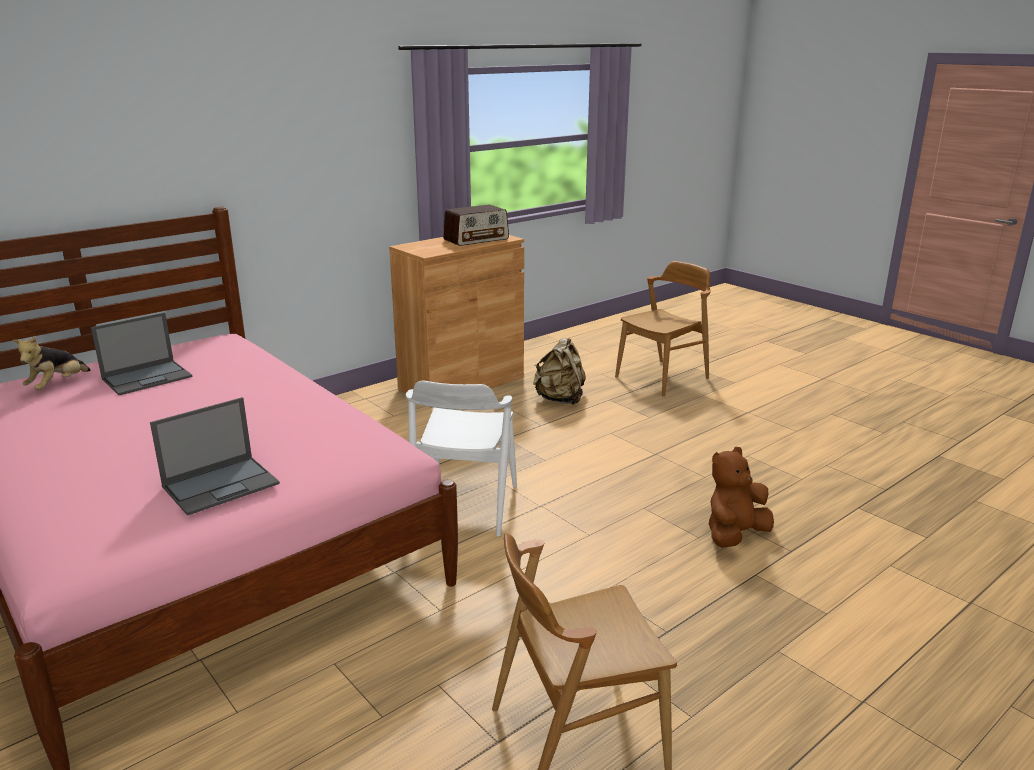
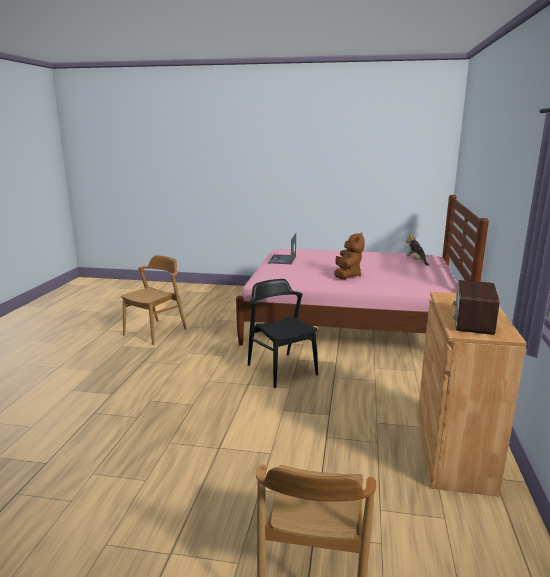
camera: 140 degrees right, 5 degrees down
laptop [91,312,193,395] -> none
white chair [406,381,517,537] -> black chair [248,279,318,388]
beige backpack [533,338,586,405] -> none
brown plush toy [709,447,774,548] -> brown plush toy moved to [334,232,365,279]

